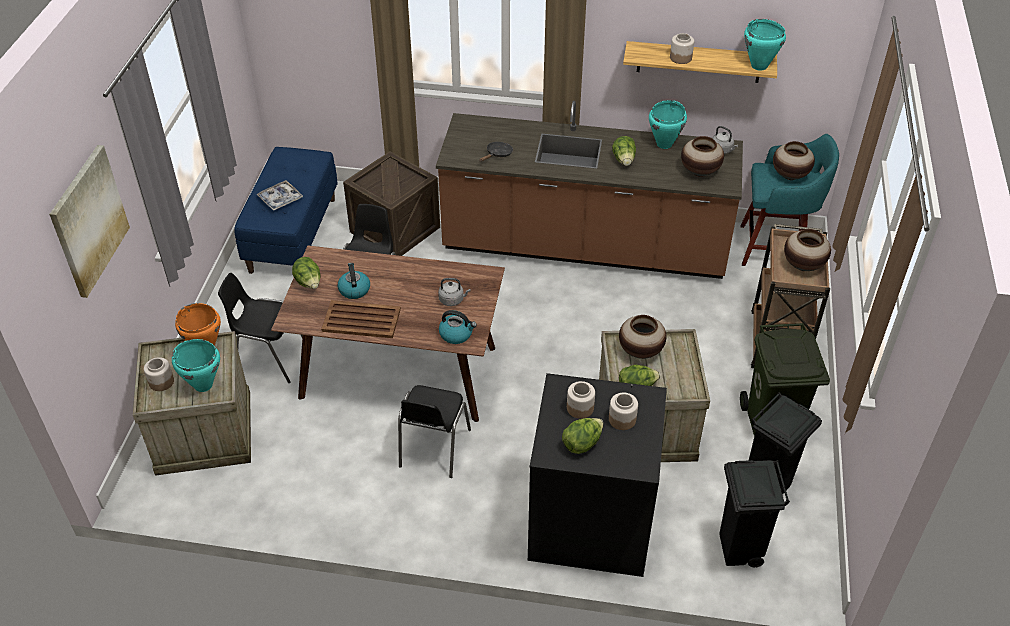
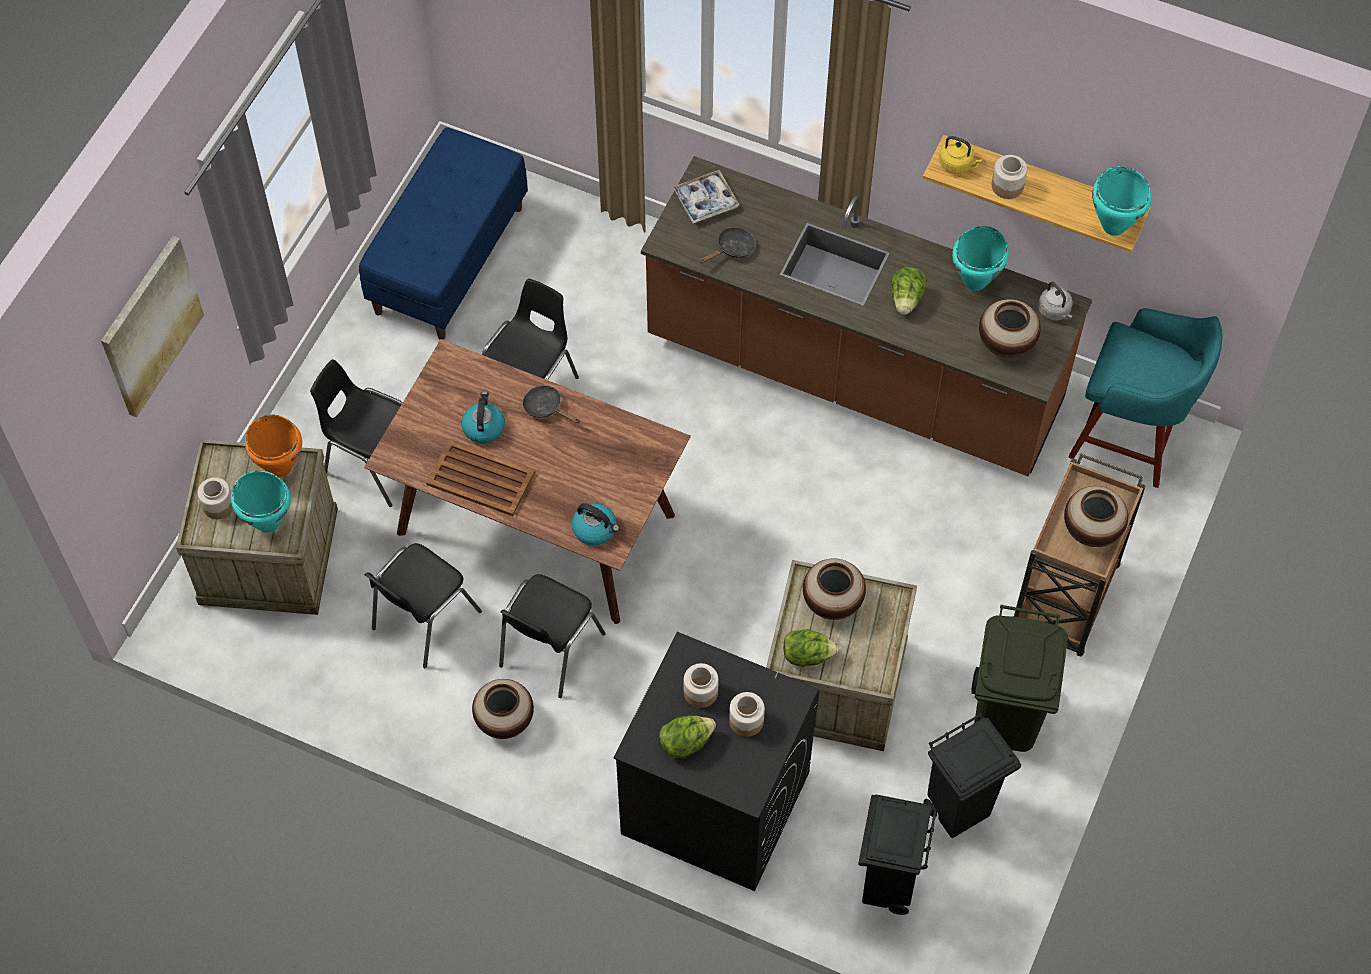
camera: 15 degrees right, 15 degrees up
tray [256,180,303,211] -> tray moved to [672,170,739,223]
lettuce [292,257,321,289] -> none
crate [343,151,440,256] -> none
grey kettle [438,278,471,306] -> none
vase [773,141,815,180] -> vase moved to [472,679,534,739]
none -> black chair [365,543,482,668]
none -> black frying pan [523,385,580,423]
none -> yellow kettle [939,136,982,174]

